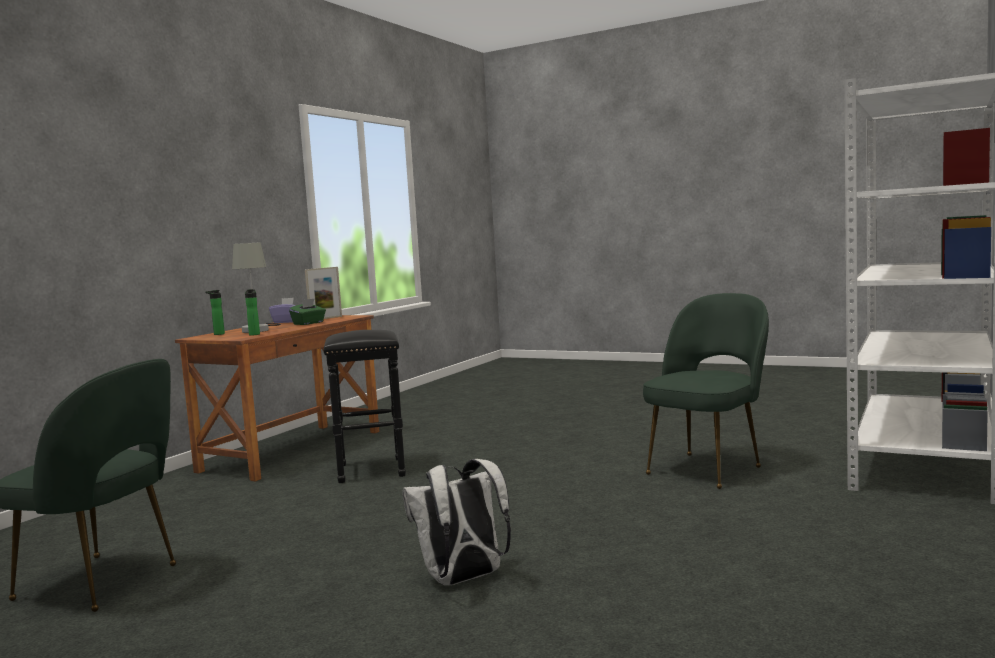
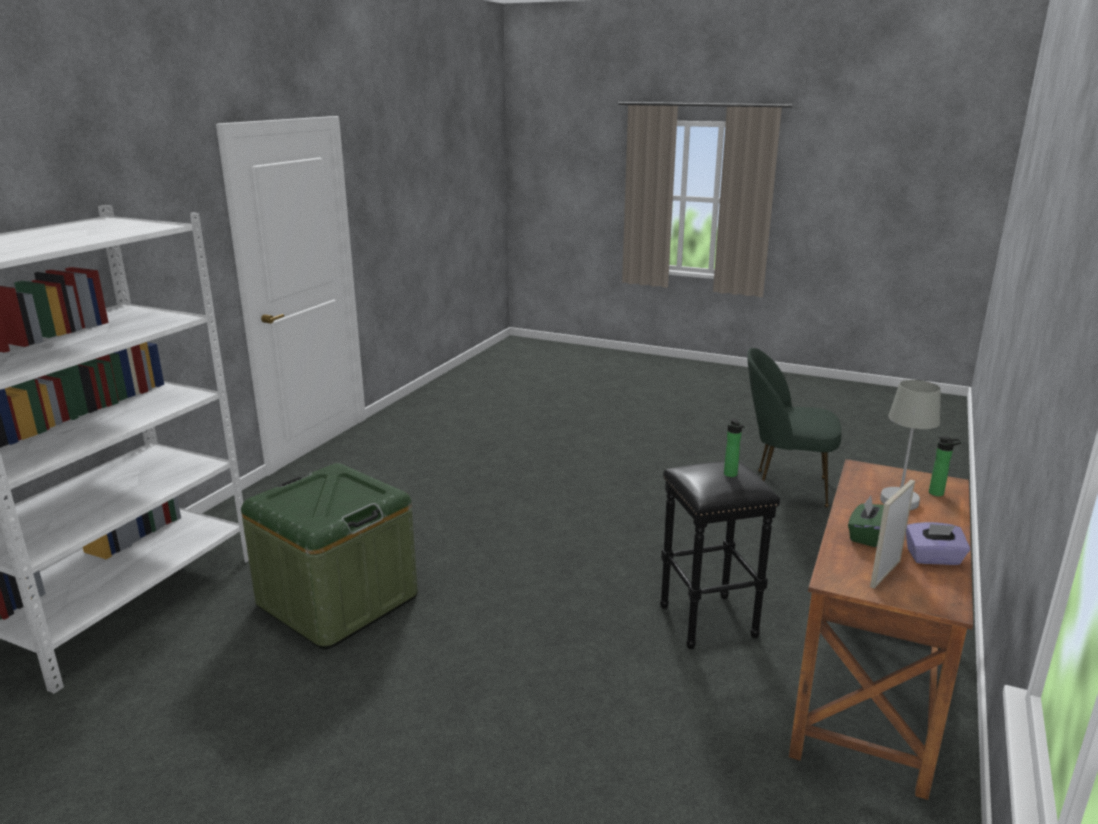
camera: 175 degrees right, 15 degrees up
bottle [245,289,260,336] -> bottle moved to [724,418,745,477]
white backpack [402,459,511,586] -> none
green chair [643,293,769,489] -> green storage box [241,463,418,649]

